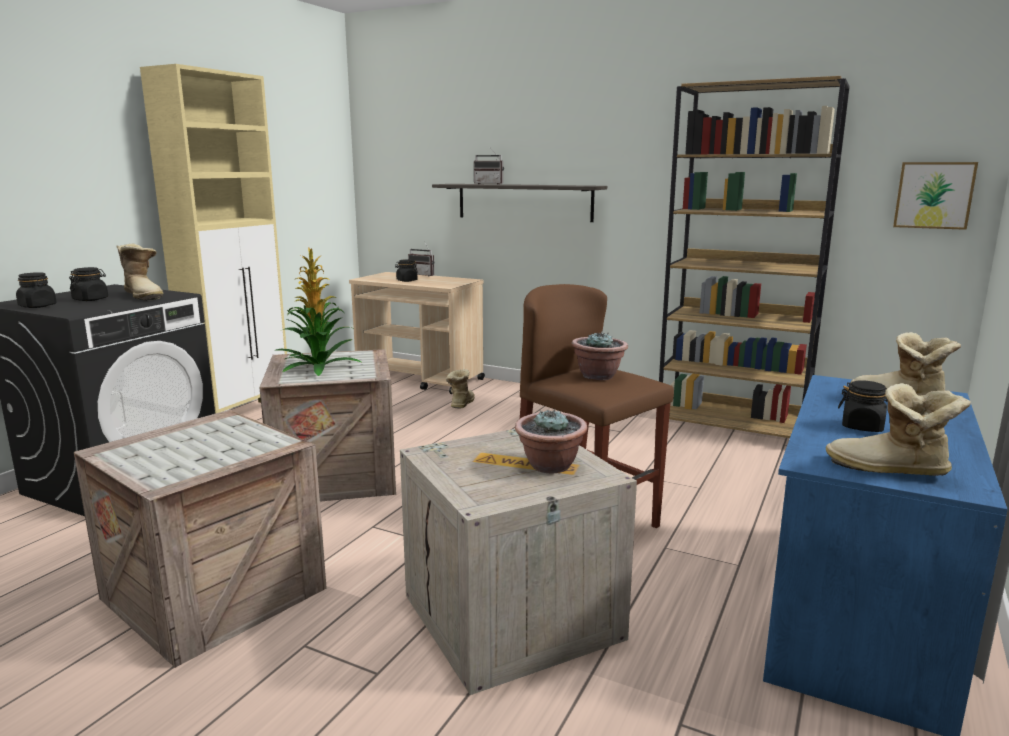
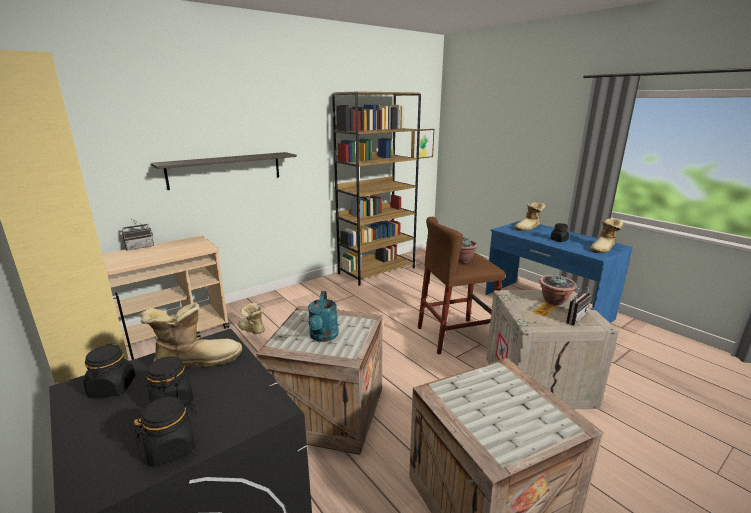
camera: 65 degrees left, 5 degrees up
potted plant [276,248,361,376] -> turquoise watering can [308,291,339,342]
black jar [395,259,418,282] -> black jar moved to [83,343,135,397]
radio [474,149,504,184] -> radio moved to [566,282,591,325]

